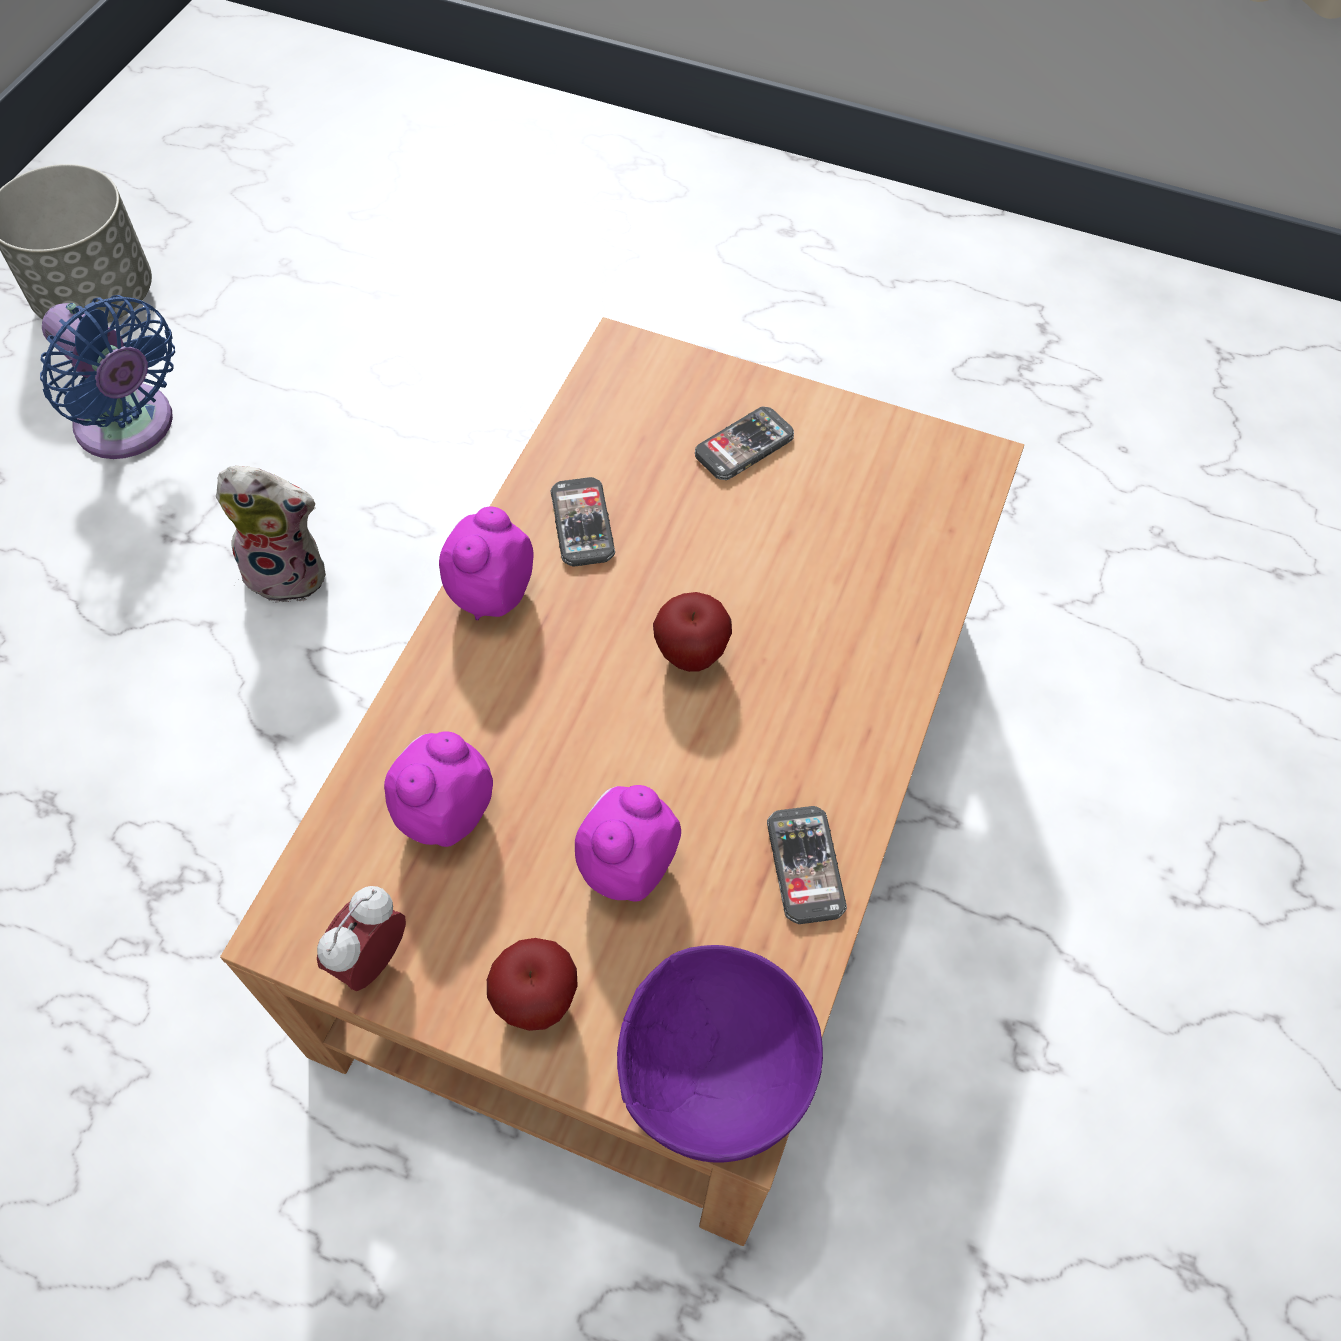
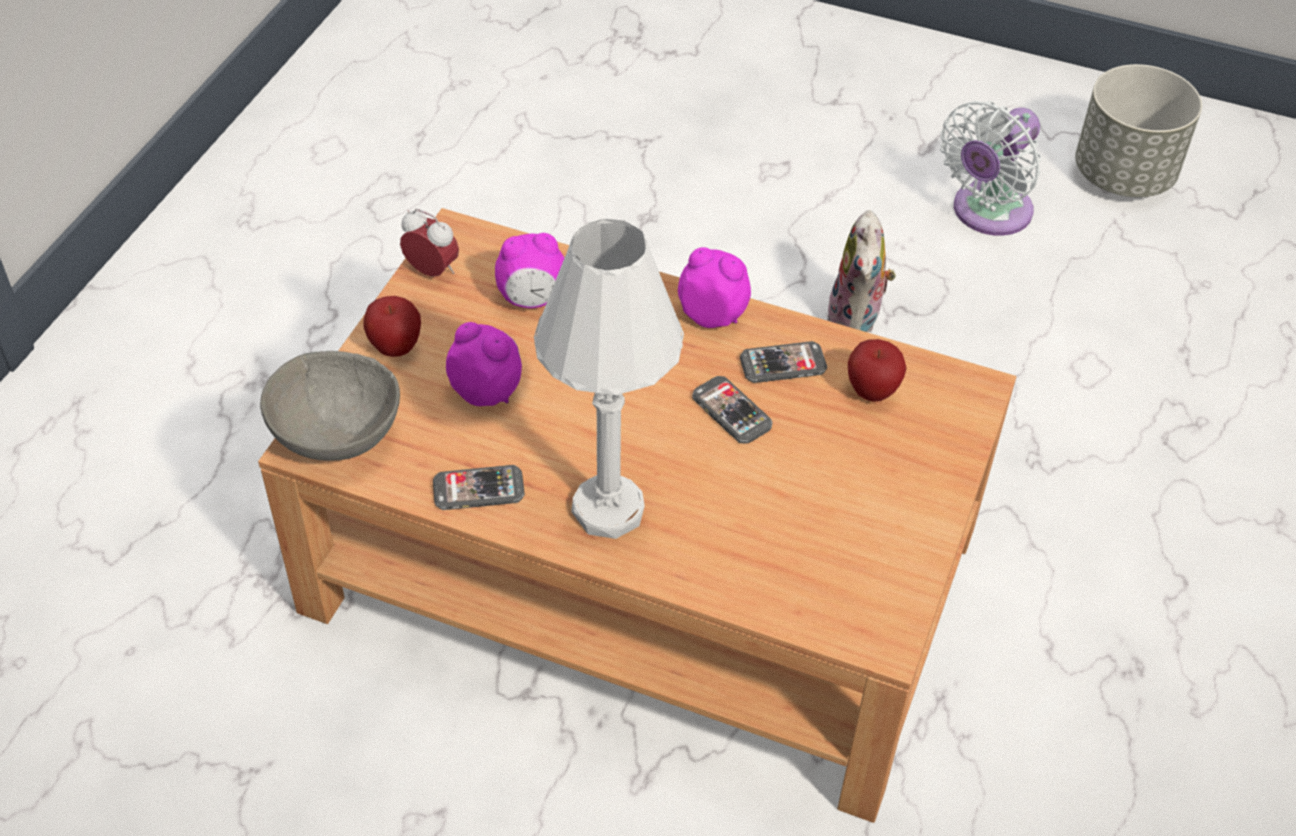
camera: 90 degrees right, 10 degrees down
blue fan [40,295,175,459] -> white fan [940,101,1041,236]
alarm clock [384,731,493,847] -> alarm clock turned 135 degrees clockwise [495,233,564,308]
purple bowl [617,945,823,1163] -> grey bowl [260,351,400,461]
apple [653,592,732,672] -> apple moved to [848,339,907,402]
phone [695,407,794,480] -> phone moved to [692,376,772,444]
none -> white table lamp [534,219,684,539]

